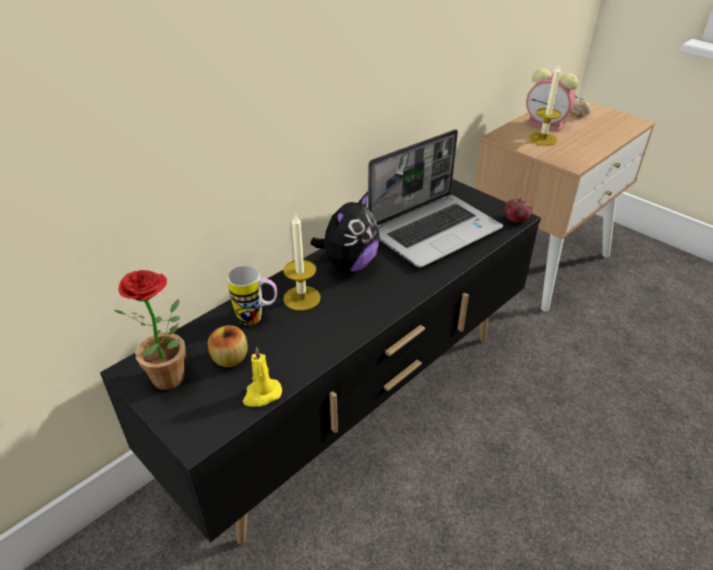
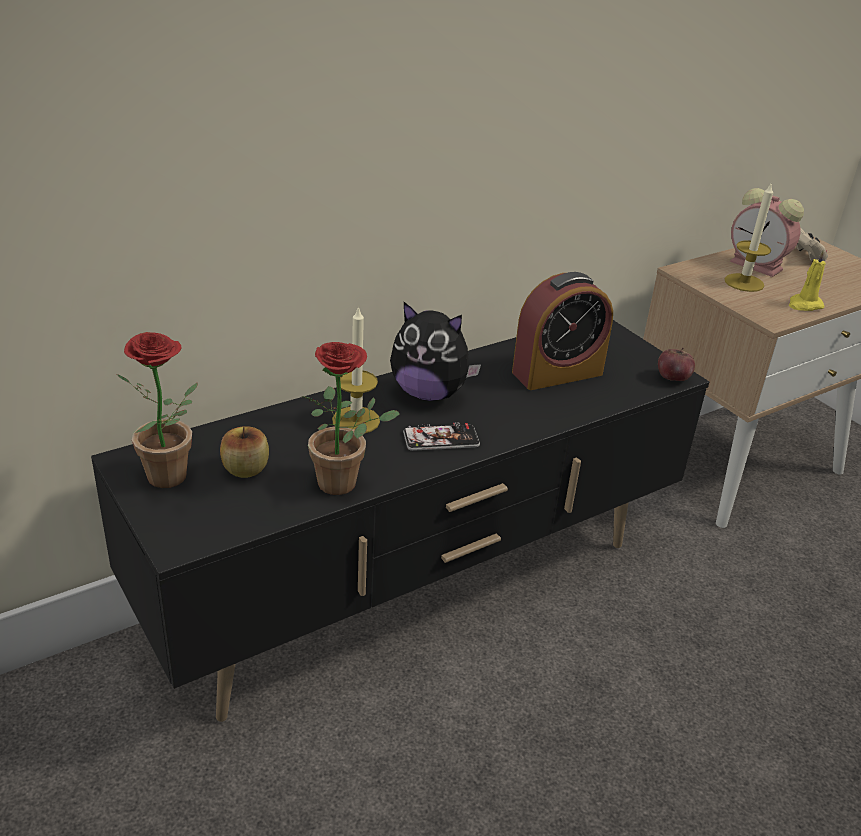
camera: 10 degrees right, 5 degrees down
mug [227,266,277,326] -> none
yellow candle [243,347,282,407] -> yellow candle moved to [789,250,826,311]
plush toy [310,192,380,272] -> plush toy turned 60 degrees clockwise [390,302,481,401]
laptop [368,129,503,268] -> alarm clock [512,272,613,390]
none -> potted plant [302,342,400,495]
none -> phone [403,422,480,451]

